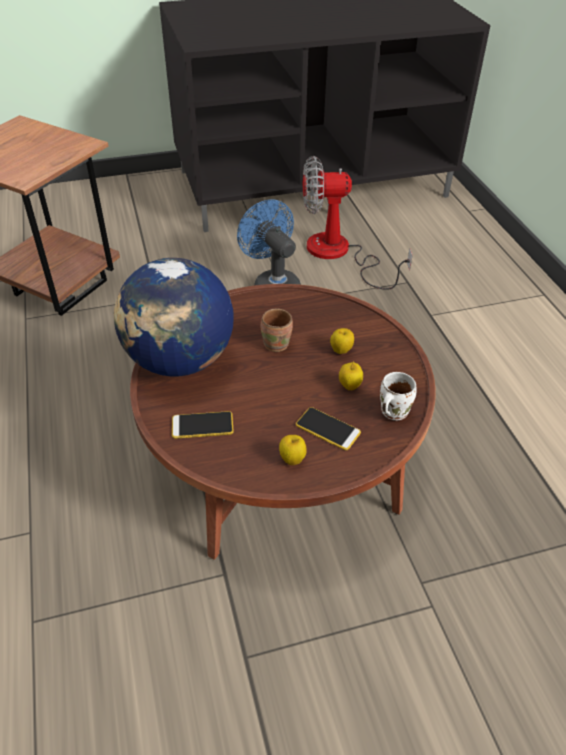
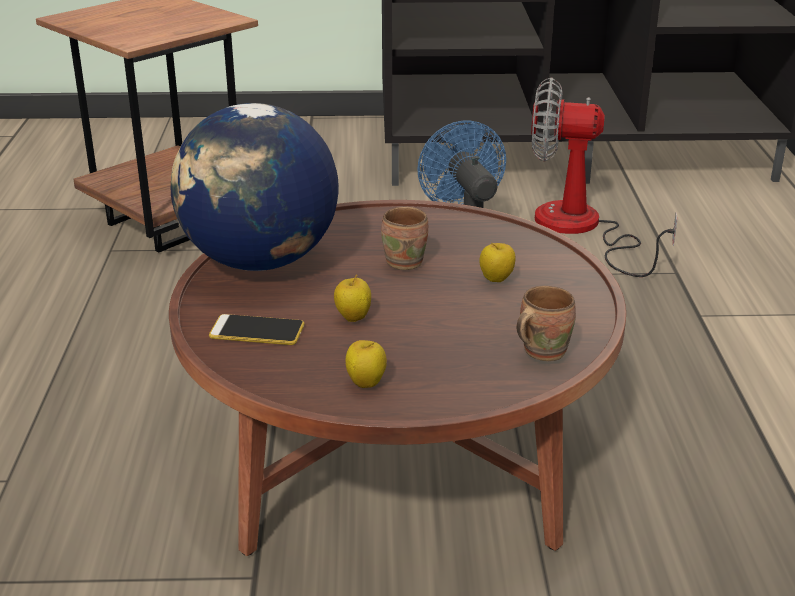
camera: 15 degrees right, 15 degrees down
phone [296,407,361,450] -> none
apple [339,361,363,390] -> apple moved to [334,274,371,322]
white mug [380,372,416,421] -> brown mug [517,286,576,361]

